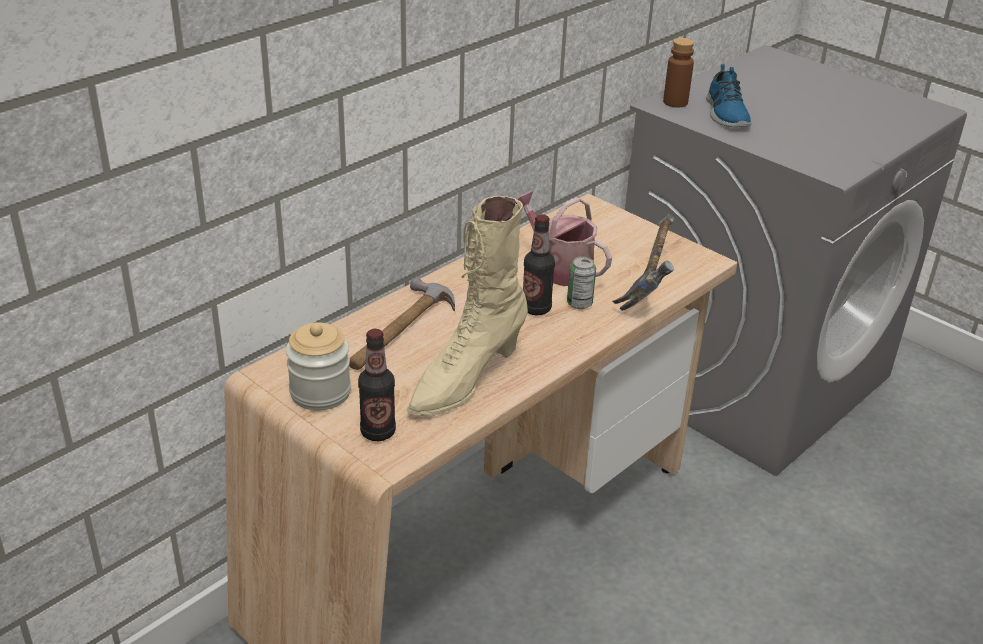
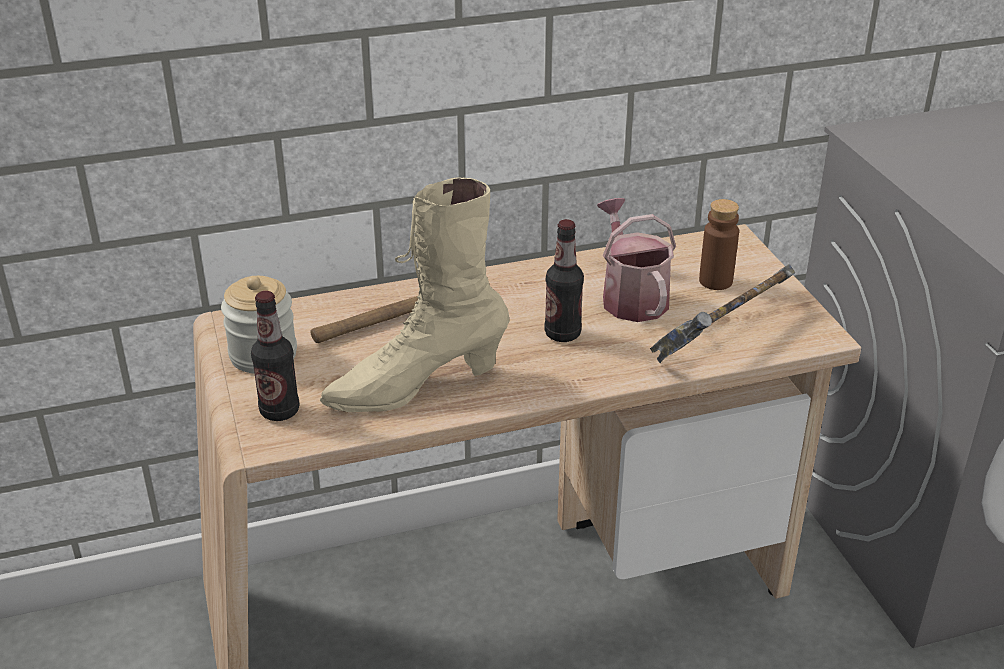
camera: 30 degrees right, 0 degrees up
can [567,256,596,309] -> none
brown bottle [663,38,694,108] -> brown bottle moved to [699,199,739,290]
shoe [706,64,751,127] -> none

